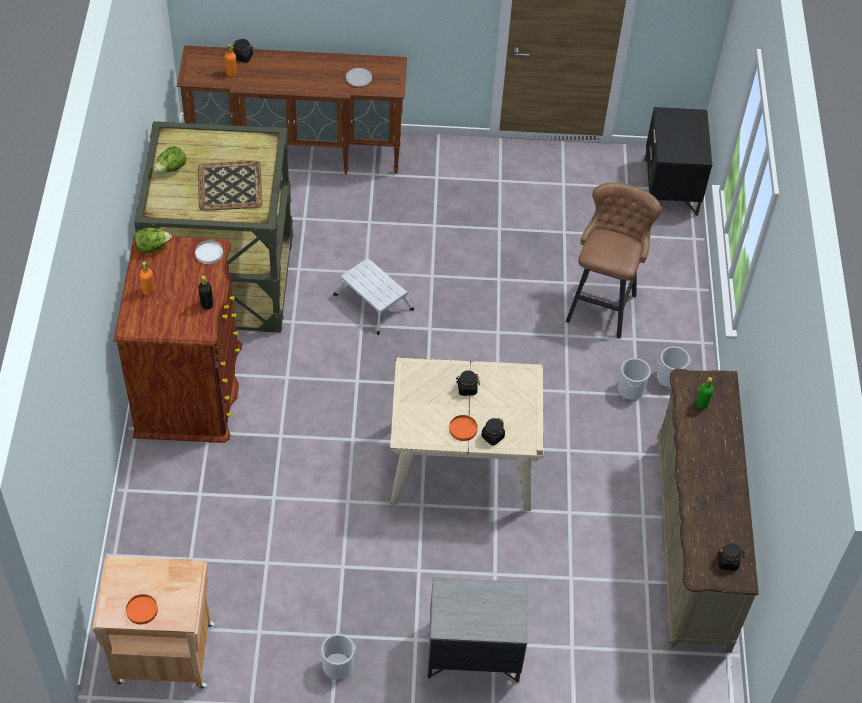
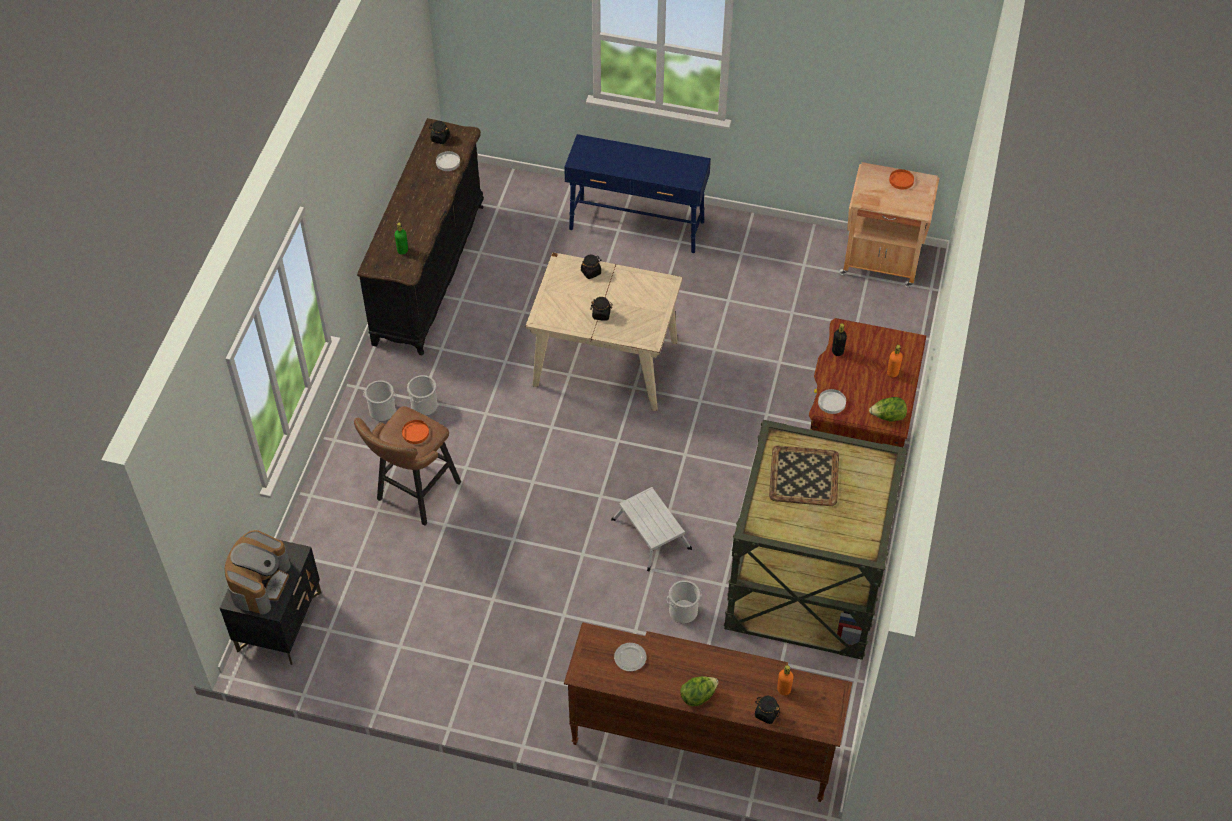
camera: 165 degrees left, 0 degrees up
lettuce [153,146,187,172] -> lettuce moved to [680,676,719,706]
bucket [320,634,356,680] -> bucket moved to [667,580,702,624]
grey nightstand [428,578,527,683] -> blue console table [564,134,711,253]
orange plate [449,415,478,441] -> orange plate moved to [402,420,429,444]
beige cabinet [656,368,758,653] -> black cabinet [357,118,484,355]
none -> coffee machine [225,530,291,614]
none -> white plate [436,151,460,171]

